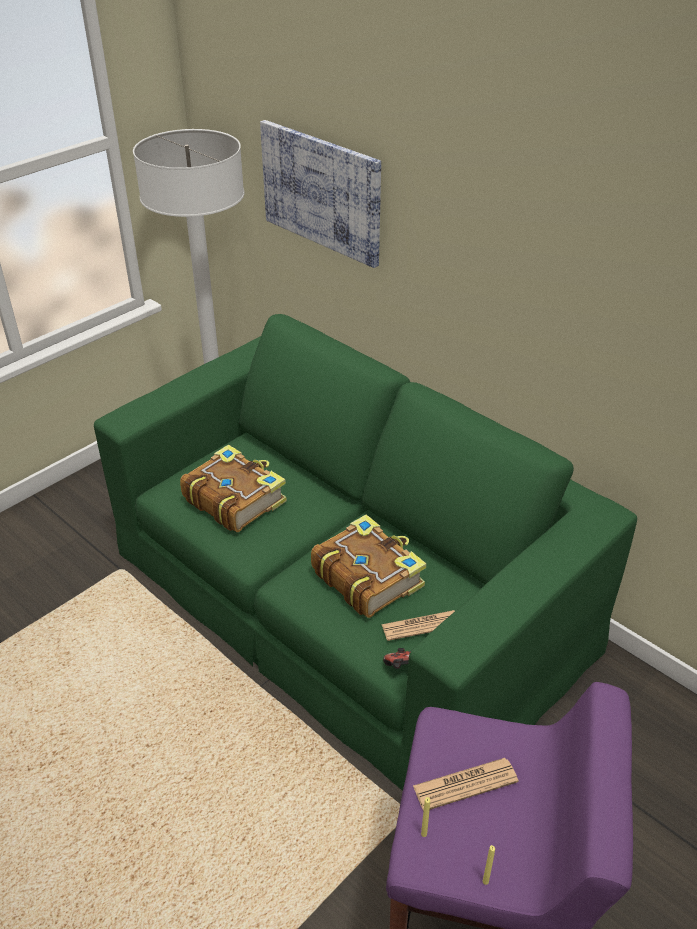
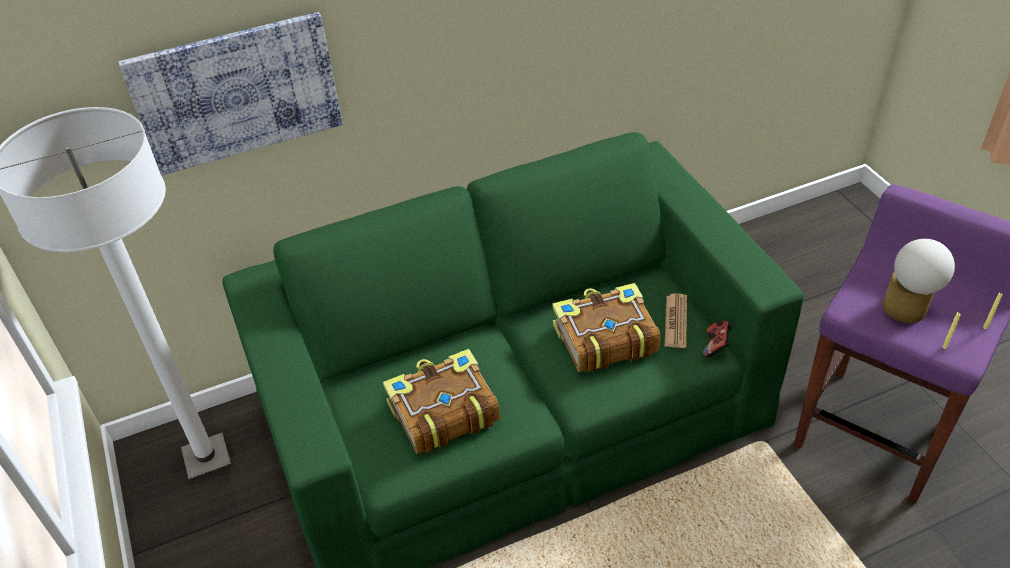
camera: 65 degrees left, 5 degrees up
newspaper [413,758,519,811] -> table lamp [883,239,955,323]

